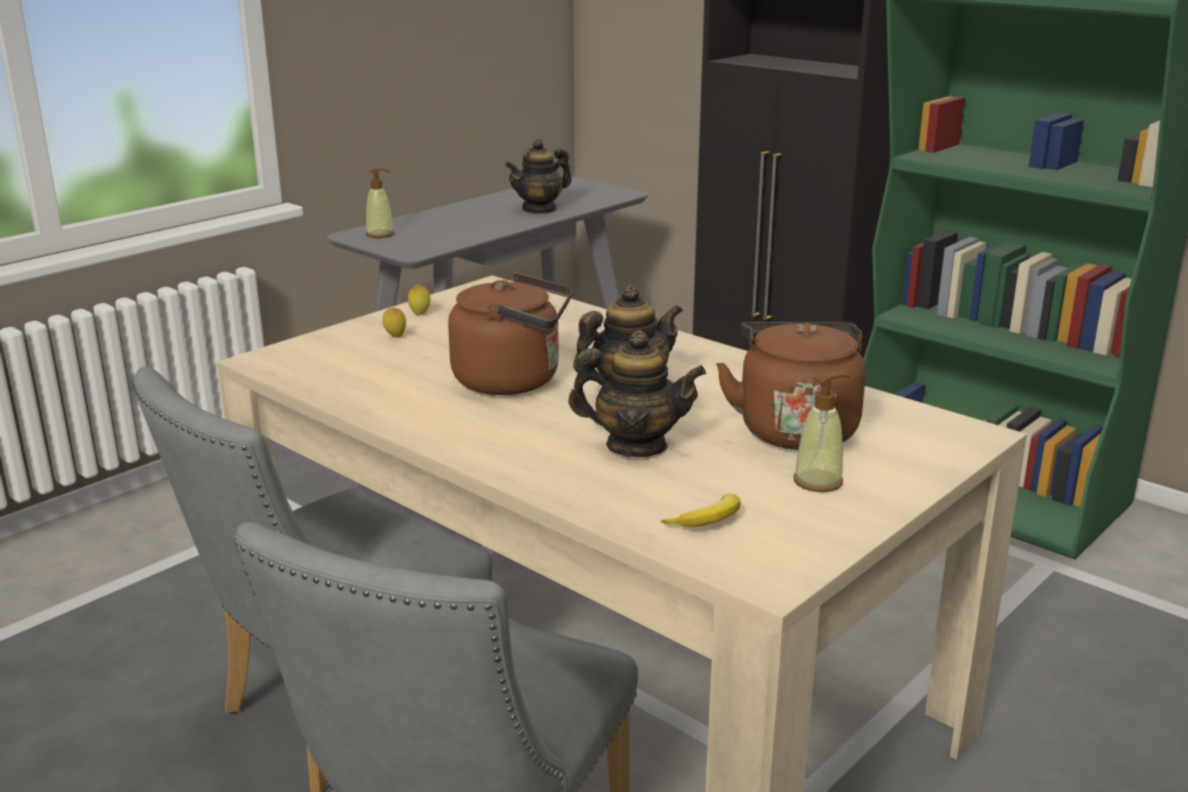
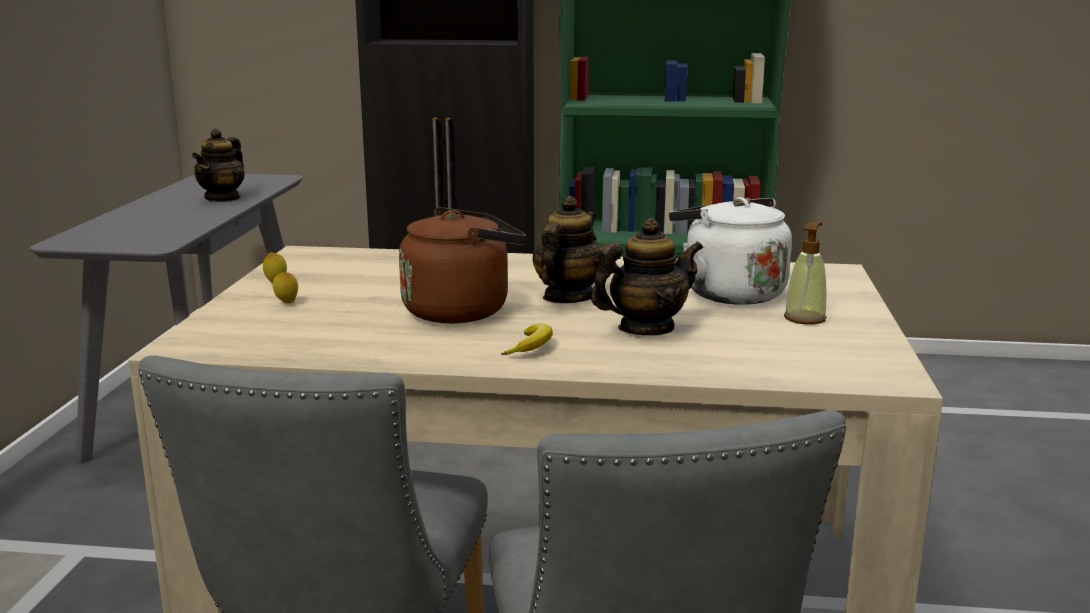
camera: 35 degrees left, 5 degrees down
soap dispenser [366,168,394,238] -> none
banana [661,494,740,527] -> banana moved to [501,324,553,355]
brown kettle [716,322,866,450] -> white kettle [669,197,792,305]

